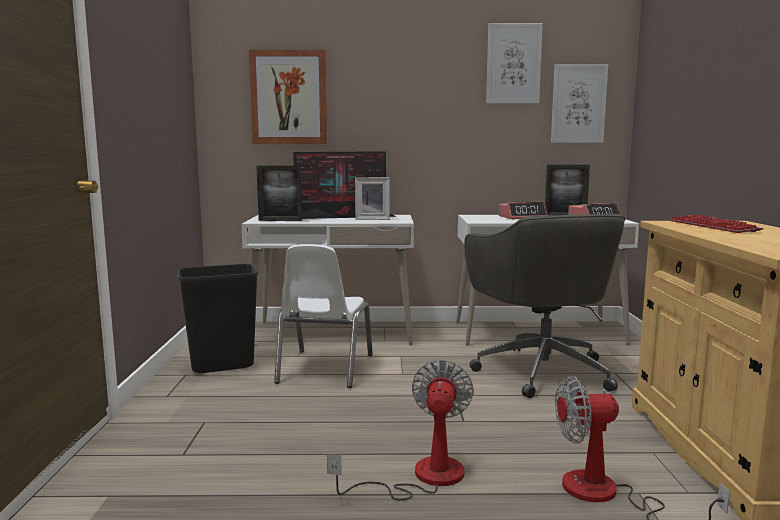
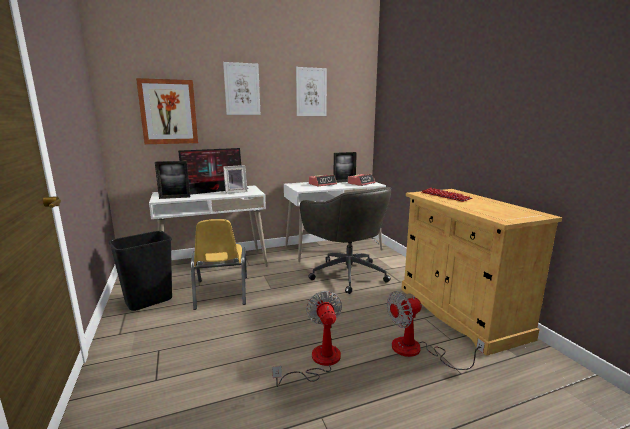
camera: 20 degrees left, 5 degrees up
white chair [274,244,373,388] -> yellow chair [191,219,247,310]
picture [551,65,608,143] -> picture moved to [223,62,260,115]

